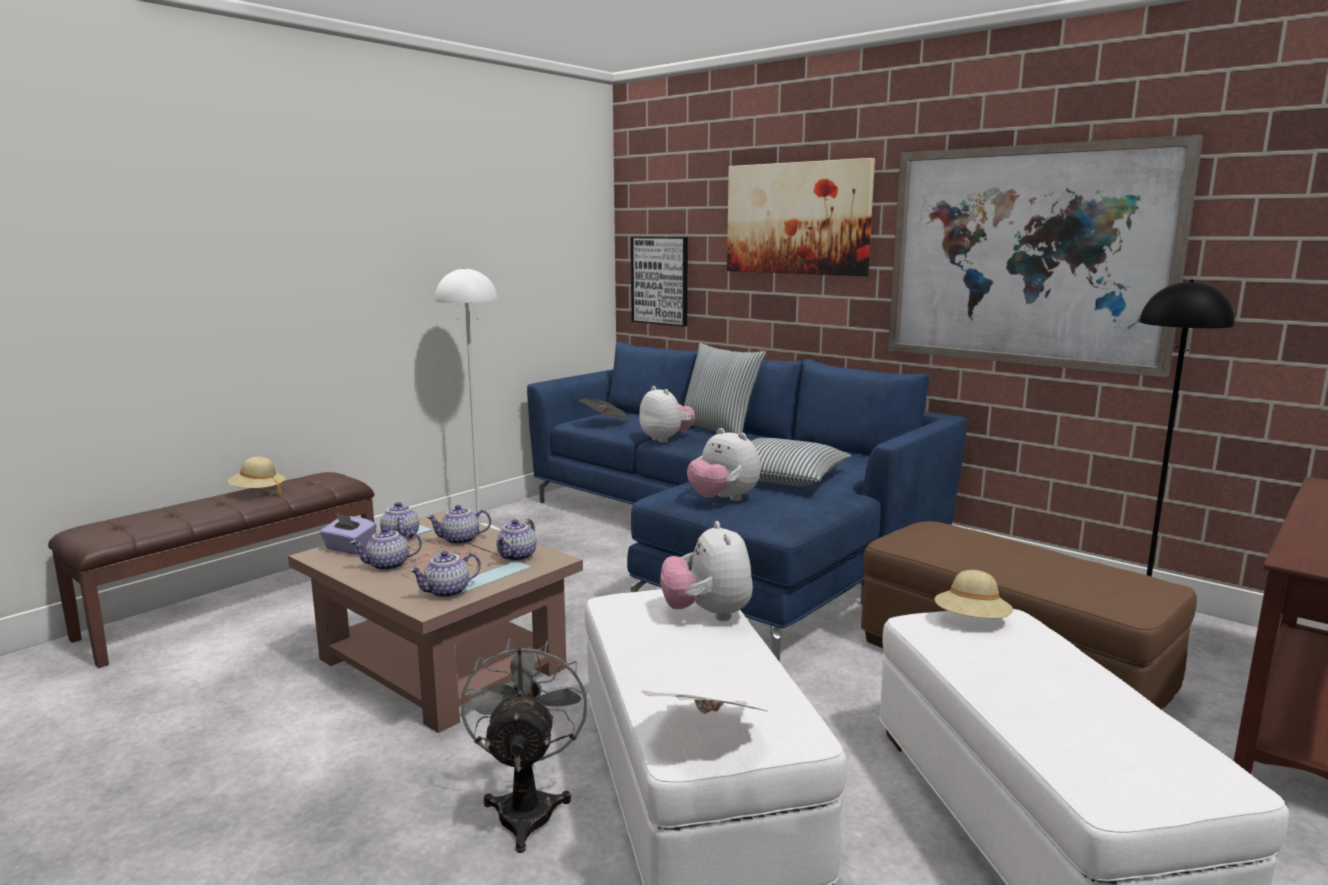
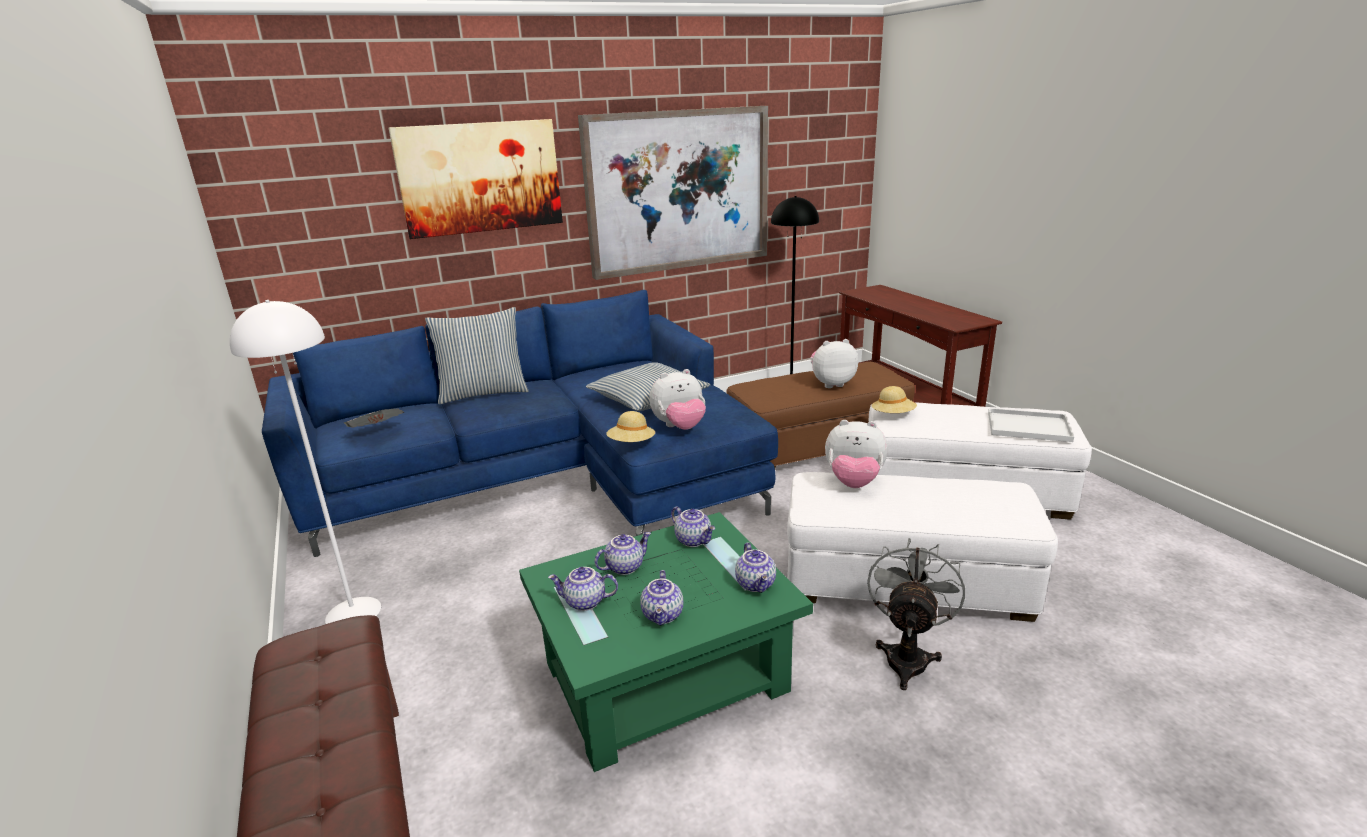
camera: 65 degrees left, 10 degrees up
beige hat [227,457,285,495] -> beige hat moved to [606,411,655,442]
brown coffee table [288,511,583,733] -> green coffee table [519,512,813,772]
purple tissue box [320,513,377,555] -> none
teapot [426,505,491,545] -> teapot turned 135 degrees counterclockwise [595,532,651,575]
grey fan [461,639,587,853] -> grey fan turned 90 degrees clockwise [867,538,965,690]
picture [631,237,688,327] -> none
plush toy [639,386,695,443] -> plush toy moved to [810,339,858,388]
newspaper [641,691,766,714] -> none
none -> white tray [988,408,1074,442]

